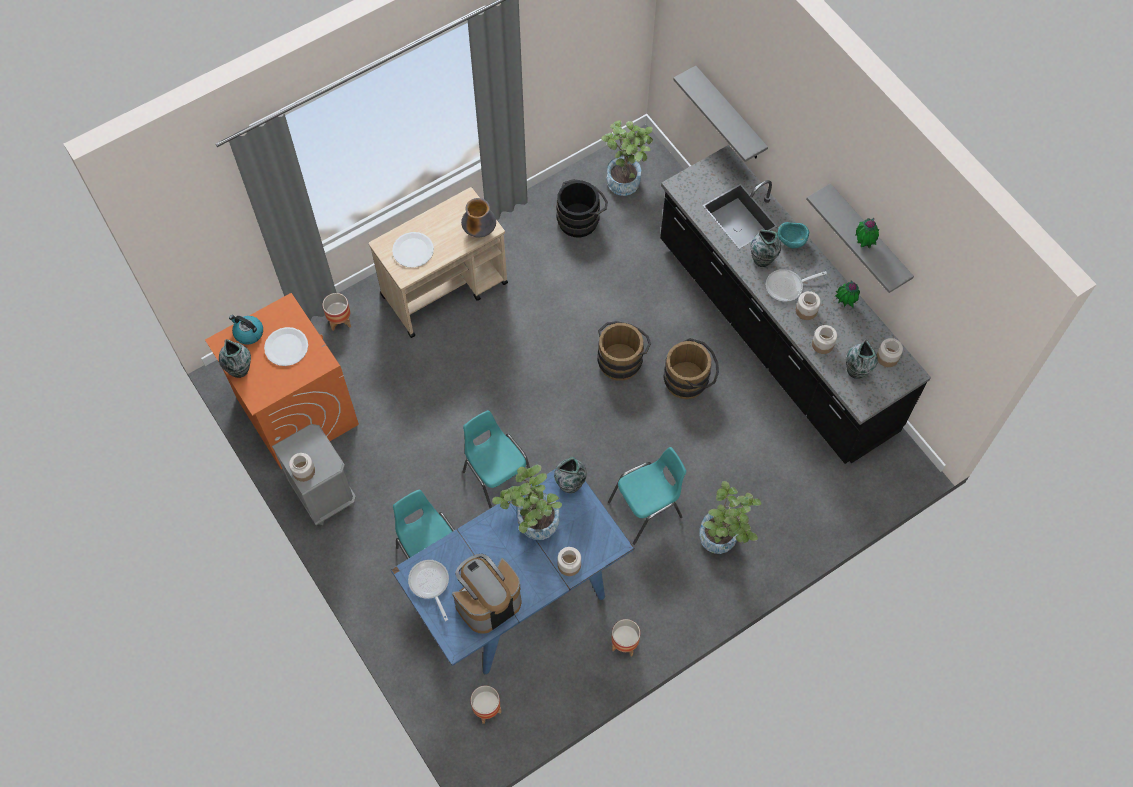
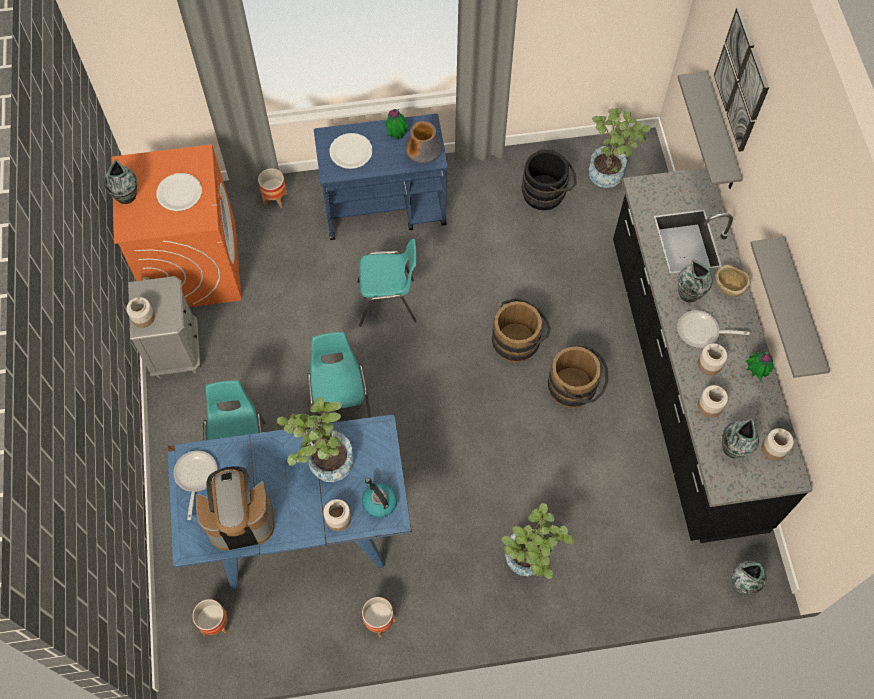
camera: 25 degrees right, 0 degrees up
kettle [229,315,263,345] -> kettle moved to [362,478,397,518]
beige cart [369,187,508,338] -> blue cart [314,114,448,240]
vase [554,457,587,493] -> vase moved to [732,561,767,595]
turquoise chair [608,447,686,545] -> turquoise chair moved to [357,238,417,327]
turquoise bowl [778,222,809,248] -> beige bowl [715,265,750,297]
potted plant [856,218,879,248] -> potted plant moved to [386,109,408,140]
none -> picture [714,7,769,152]

